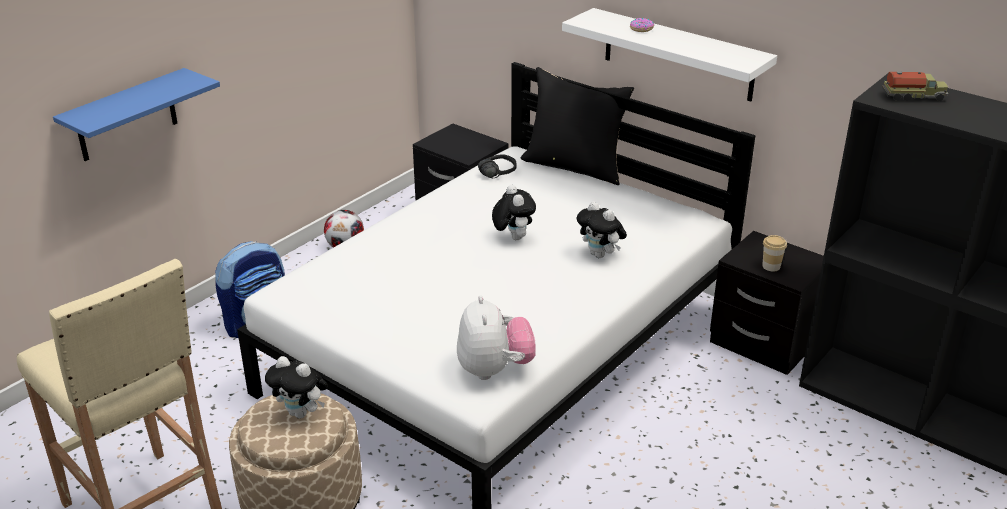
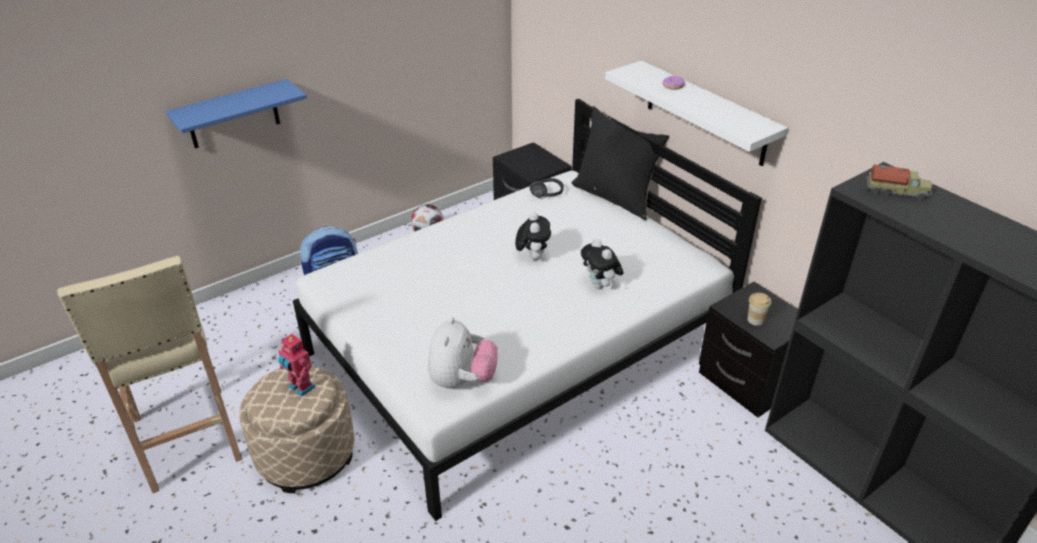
camera: 15 degrees right, 5 degrees up
plush toy [265,356,328,419] -> toy robot [278,334,316,397]

